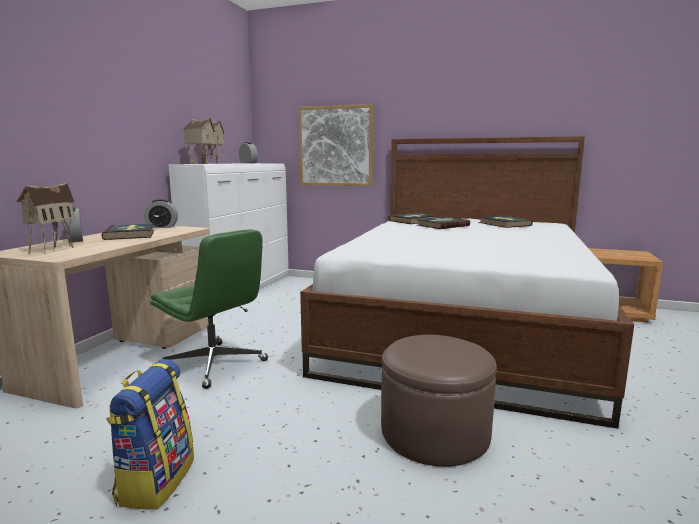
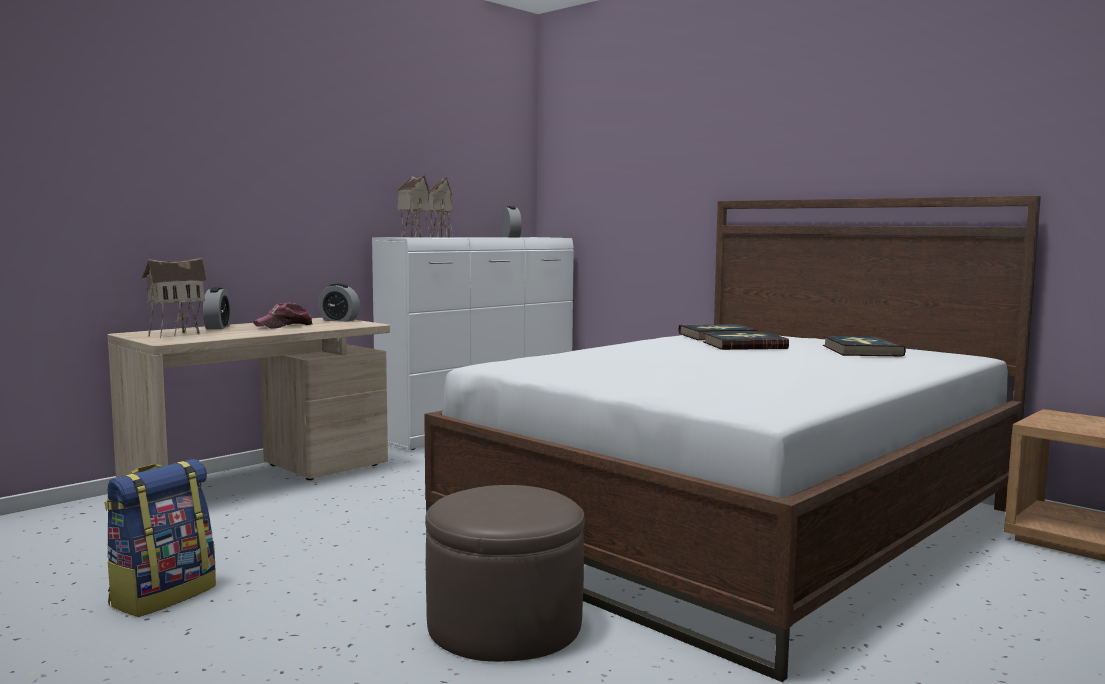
camera: 25 degrees right, 5 degrees down
book [102,223,154,240] -> cap [253,302,313,329]
green office chair [150,229,268,389] -> none
picture [298,104,373,186] -> none

